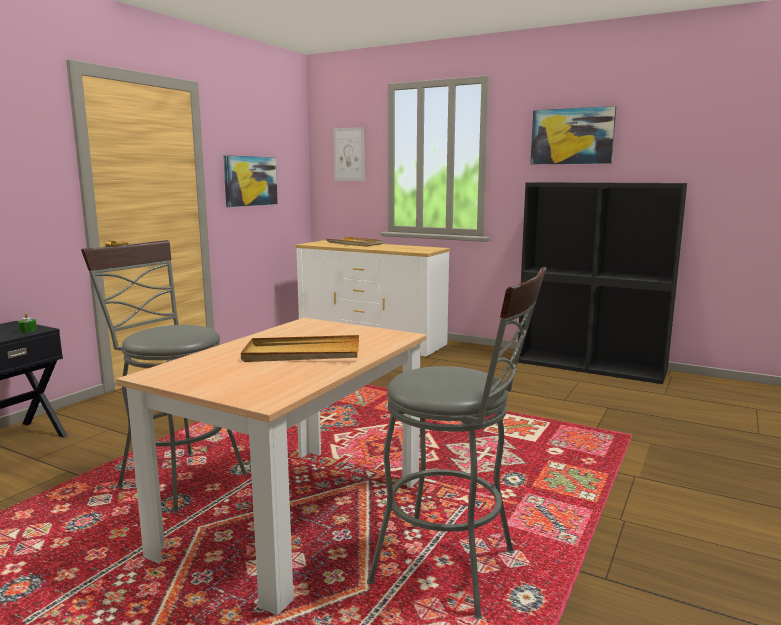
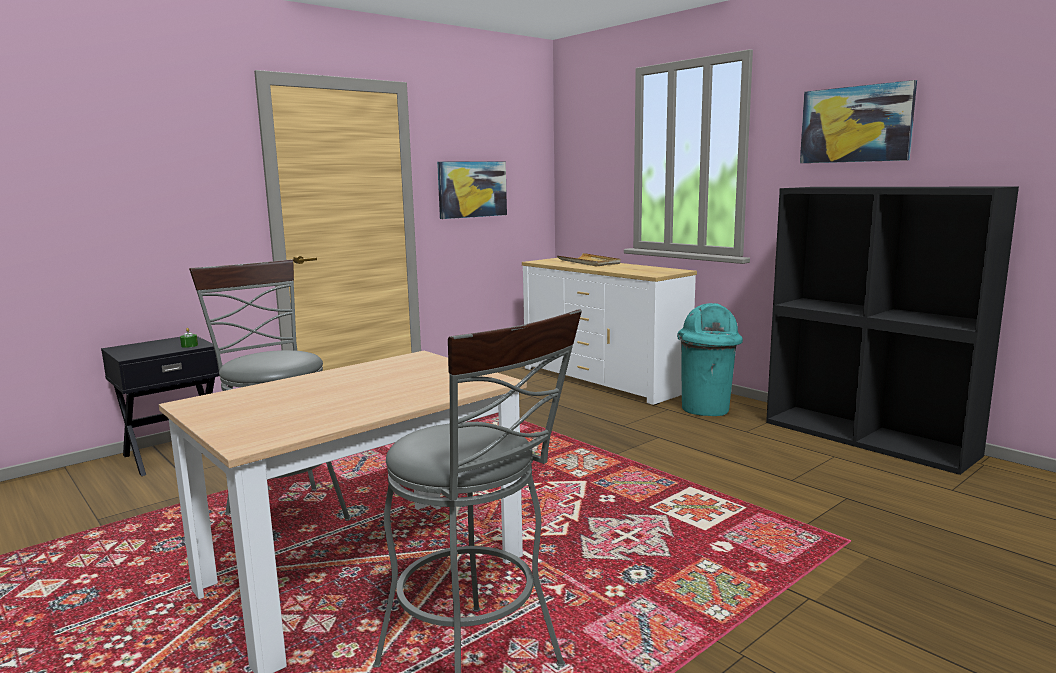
camera: 20 degrees right, 0 degrees up
beige tray [241,335,359,362] -> none
picture [333,127,364,181] -> none
none -> turquoise trash can [677,303,743,416]

